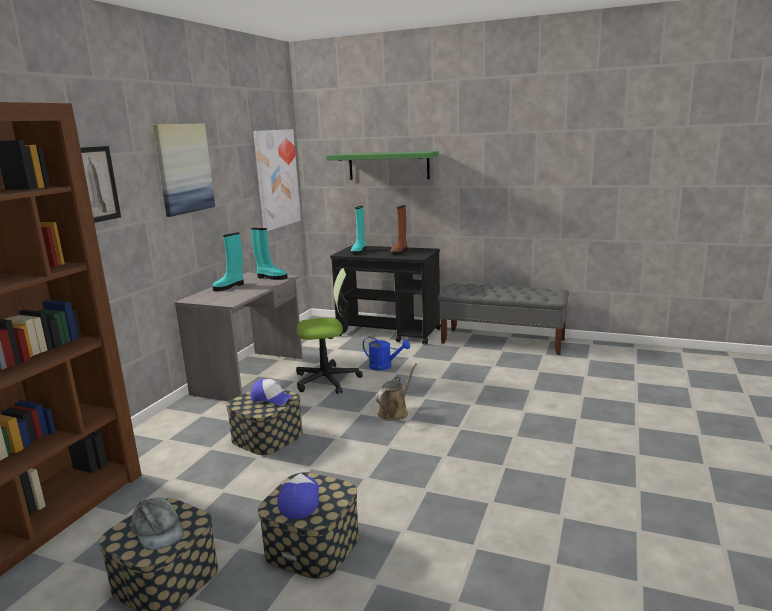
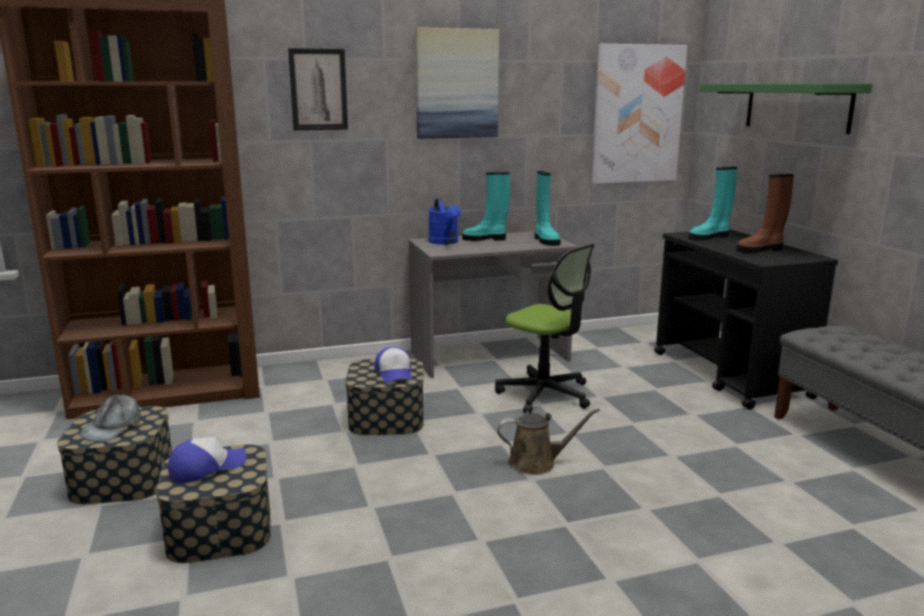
camera: 50 degrees right, 0 degrees up
blue watering can [363,337,410,370] -> blue watering can moved to [428,199,461,245]

